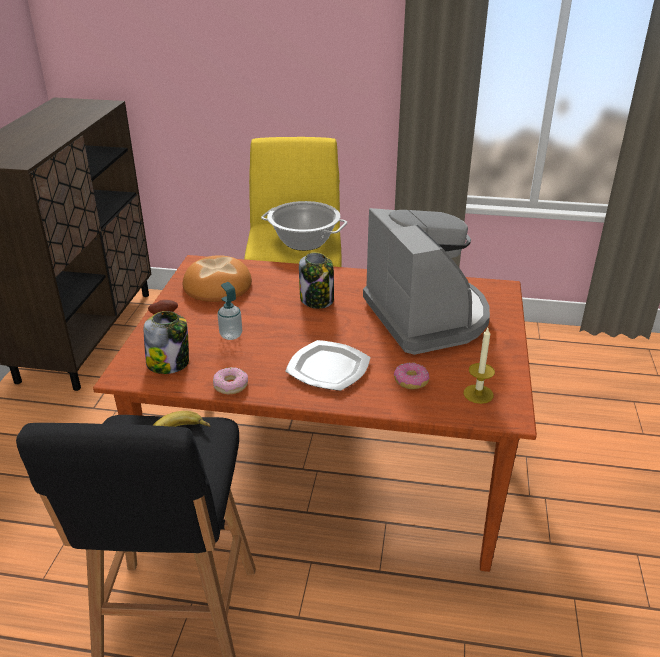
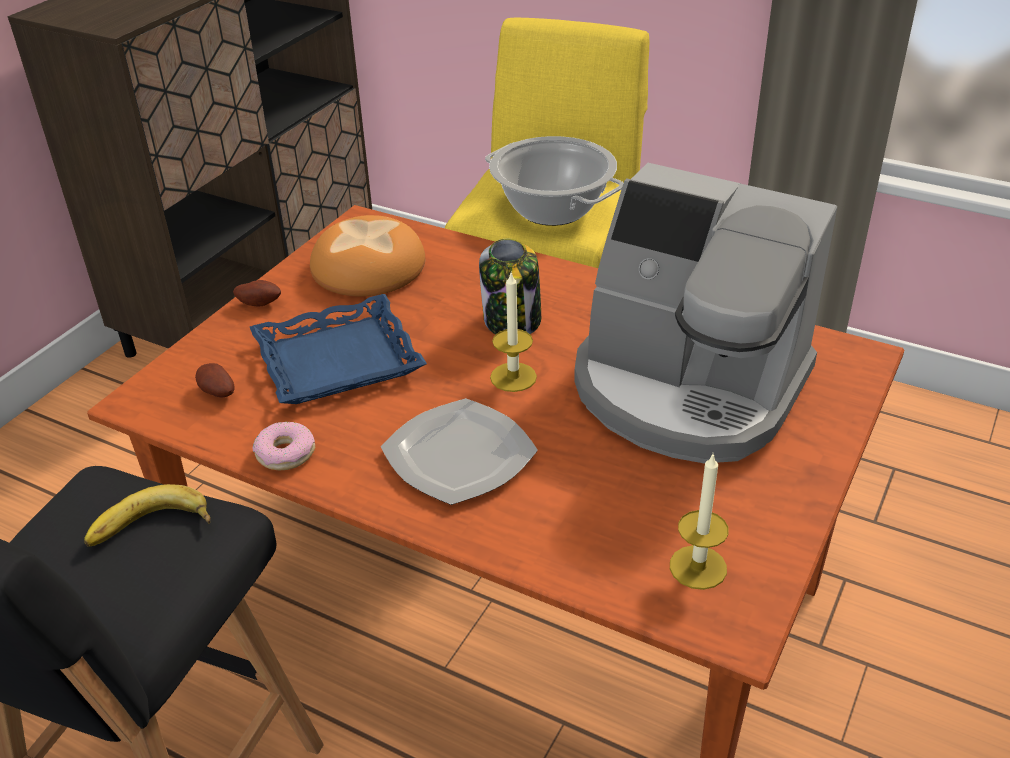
camera: 20 degrees right, 5 degrees up
jar [144,311,189,374] -> potato [195,363,234,398]
soap dispenser [218,282,242,340] -> blue tray [250,294,427,404]
coffee machine [363,208,490,355] -> coffee machine turned 120 degrees clockwise [574,163,837,463]
donut [394,363,430,389] -> none
none -> candle [490,273,537,392]

